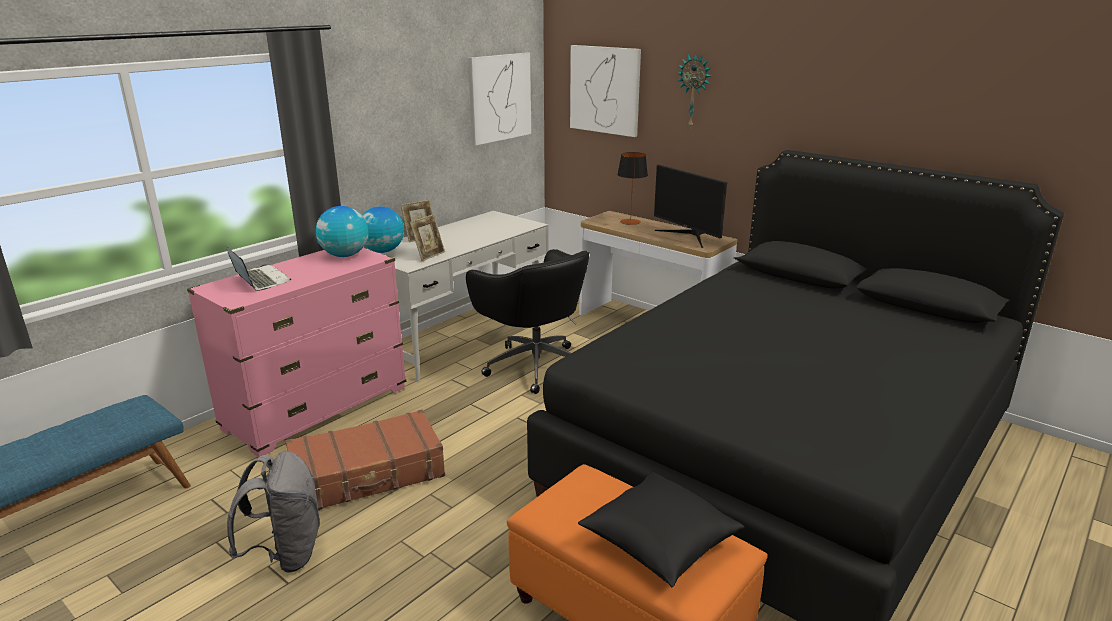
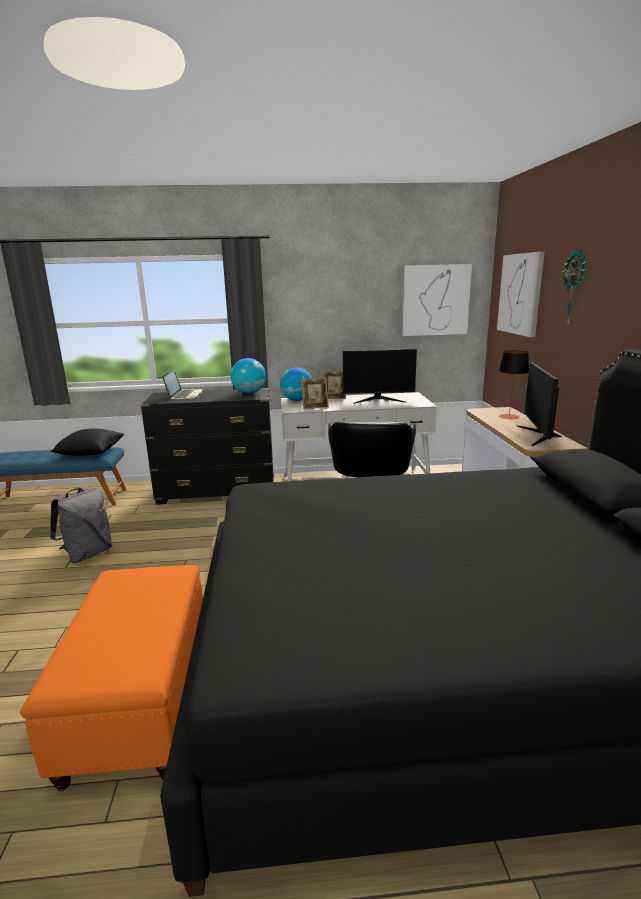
camera: 45 degrees right, 5 degrees down
pink dresser [187,248,406,457] -> black dresser [140,388,274,504]
brown suitcase [285,410,445,510] -> none
black pillow [578,472,744,587] -> black pillow moved to [50,429,124,456]
none -> monitor [343,349,417,404]

